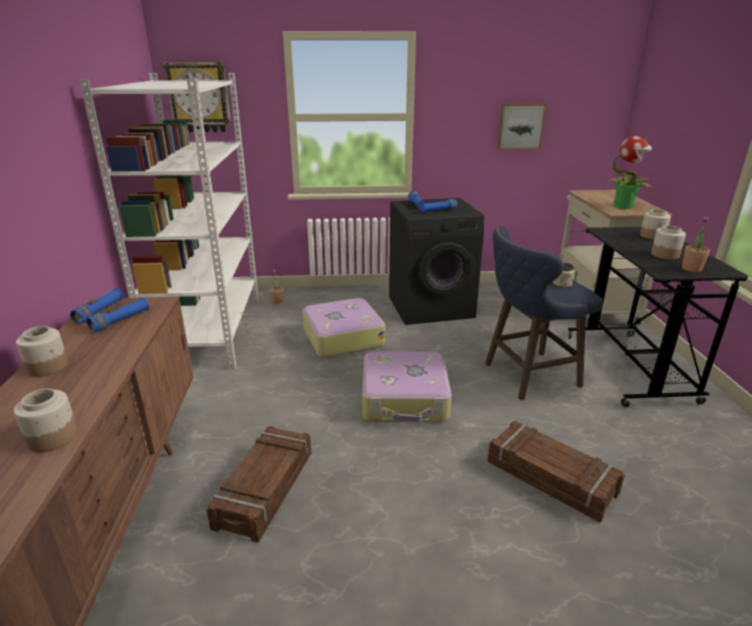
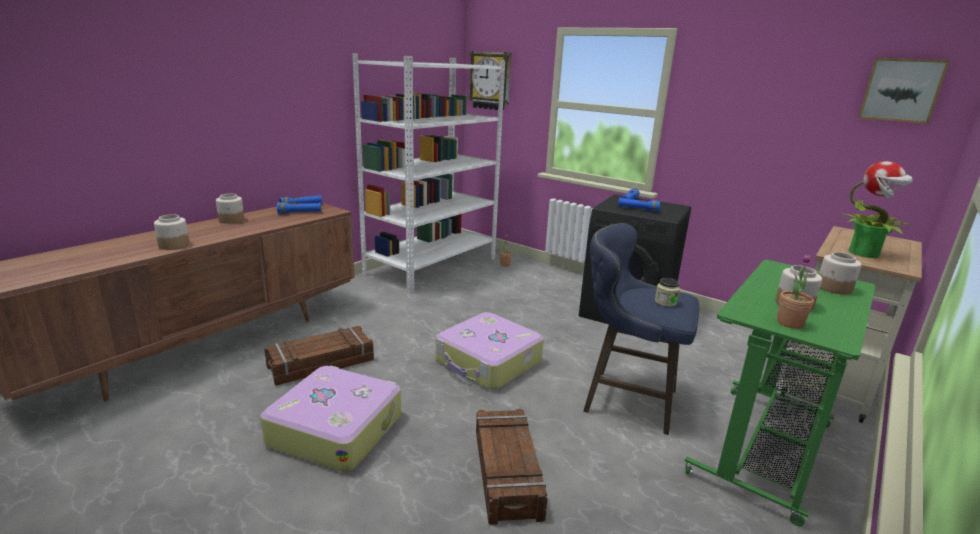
camera: 40 degrees right, 5 degrees down
suitcase [302,298,385,357] -> suitcase moved to [260,366,401,472]
picture [497,103,546,150] -> picture moved to [859,58,950,124]
black desk [568,227,748,407] -> green desk [685,260,875,526]

